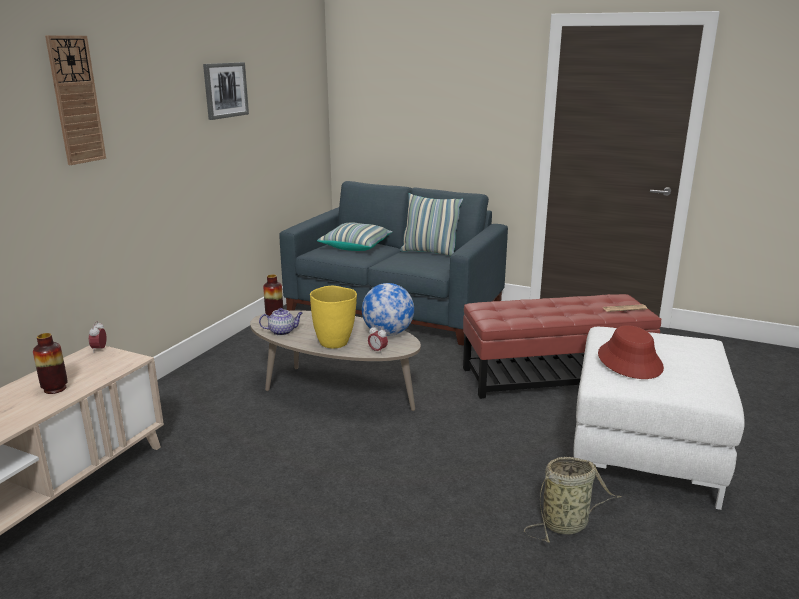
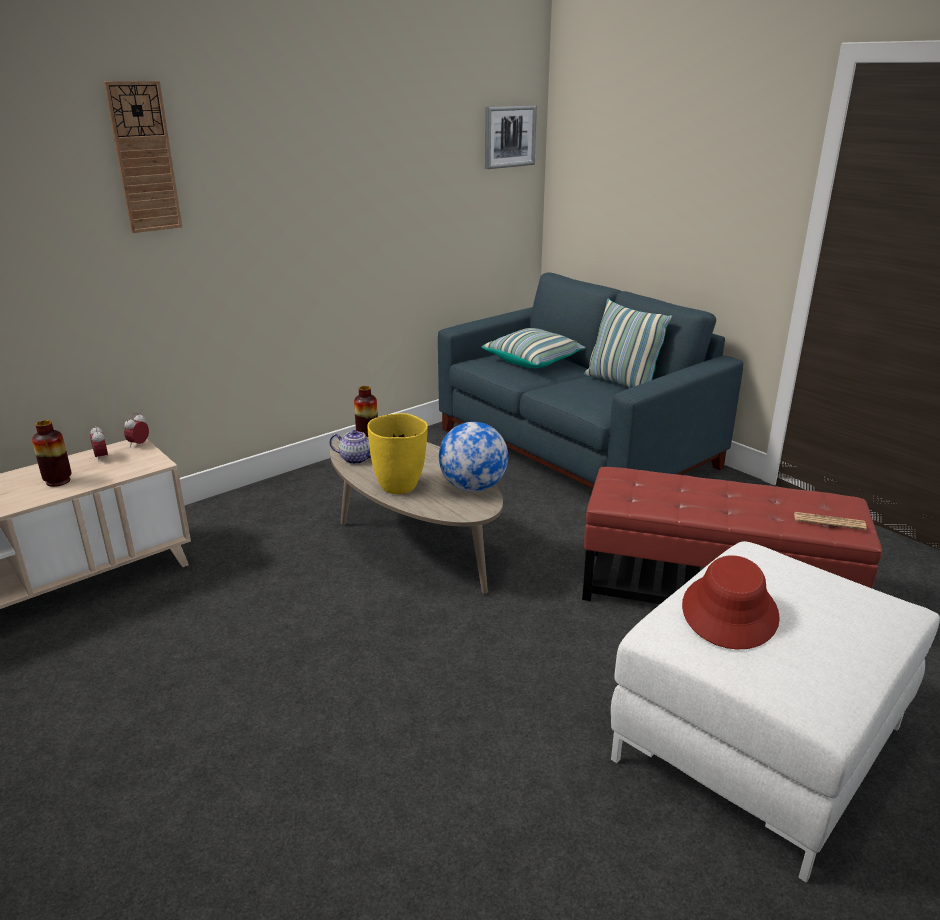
camera: 25 degrees right, 5 degrees up
picture [203,62,249,120] -> picture moved to [485,105,537,169]
alarm clock [368,325,388,354] -> alarm clock moved to [90,425,108,462]
basket [524,457,621,543] -> none

